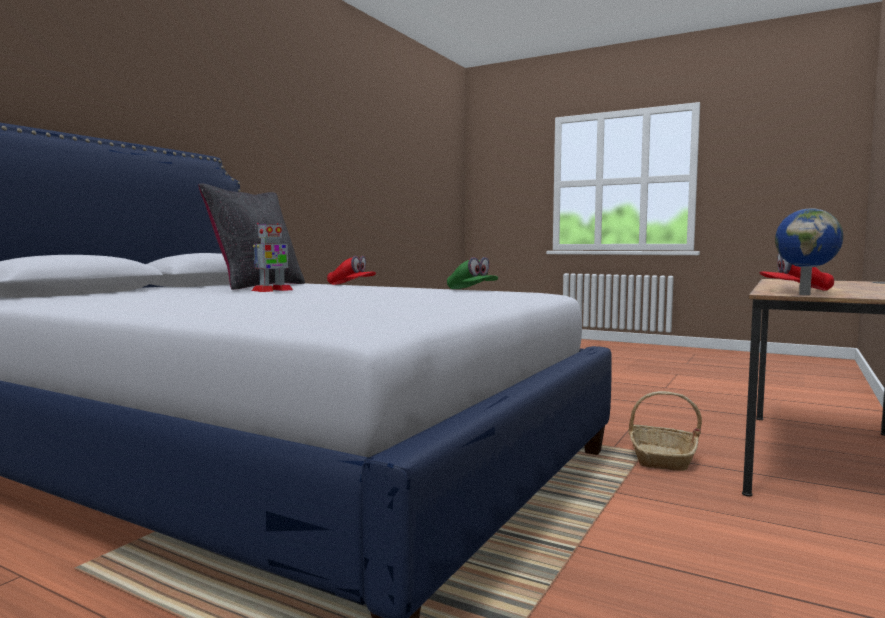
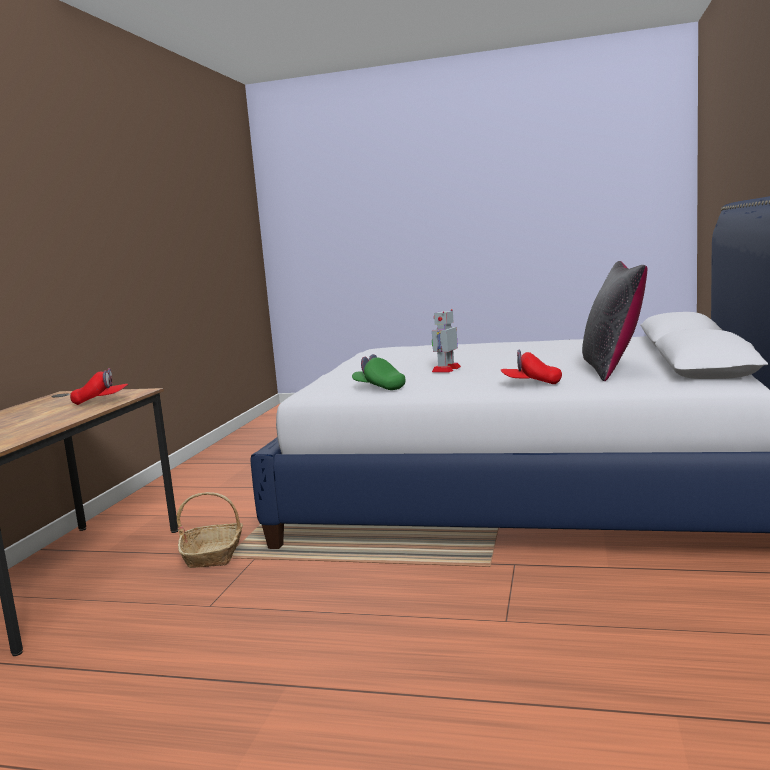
camera: 165 degrees right, 5 degrees up
toy robot [252,223,293,292] -> toy robot moved to [432,309,461,373]
globe [775,208,843,295] -> none

